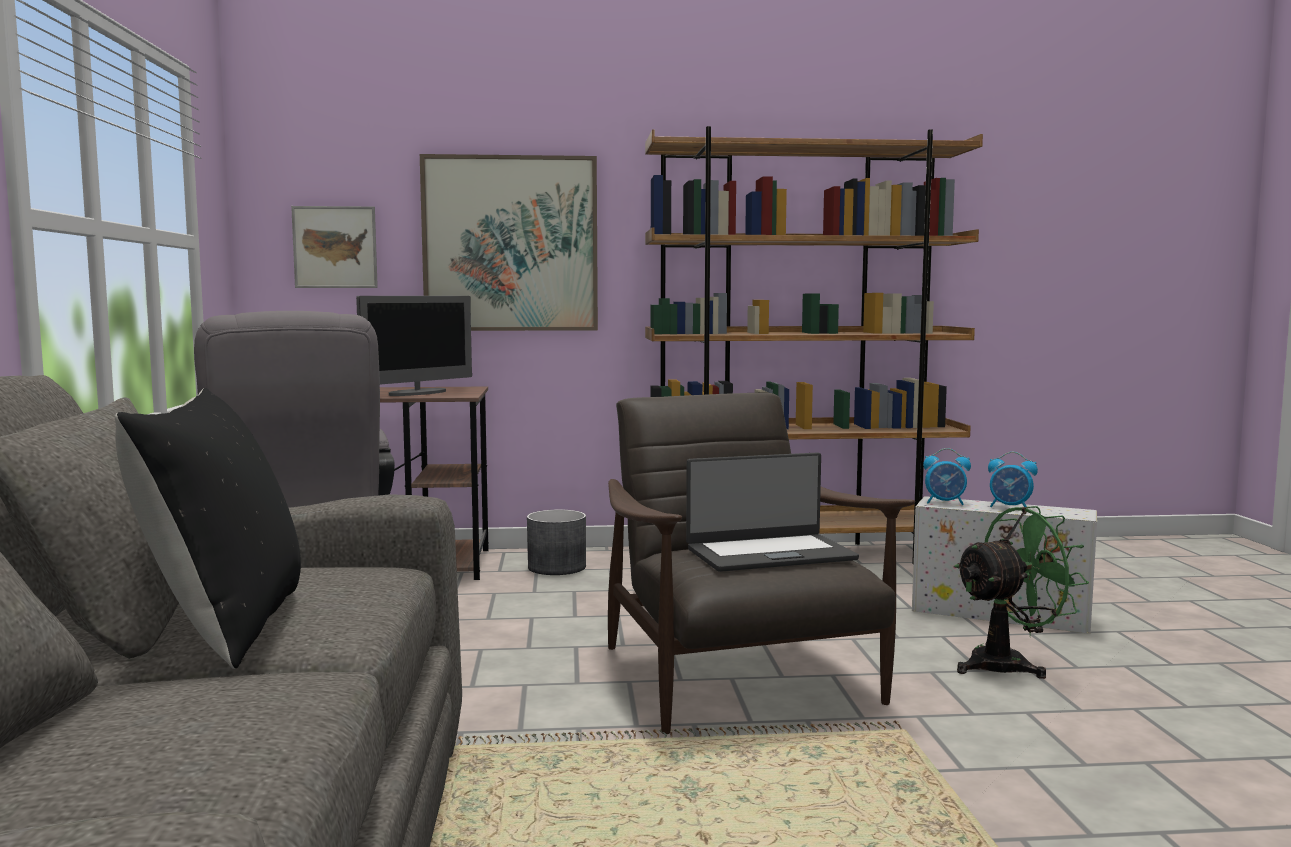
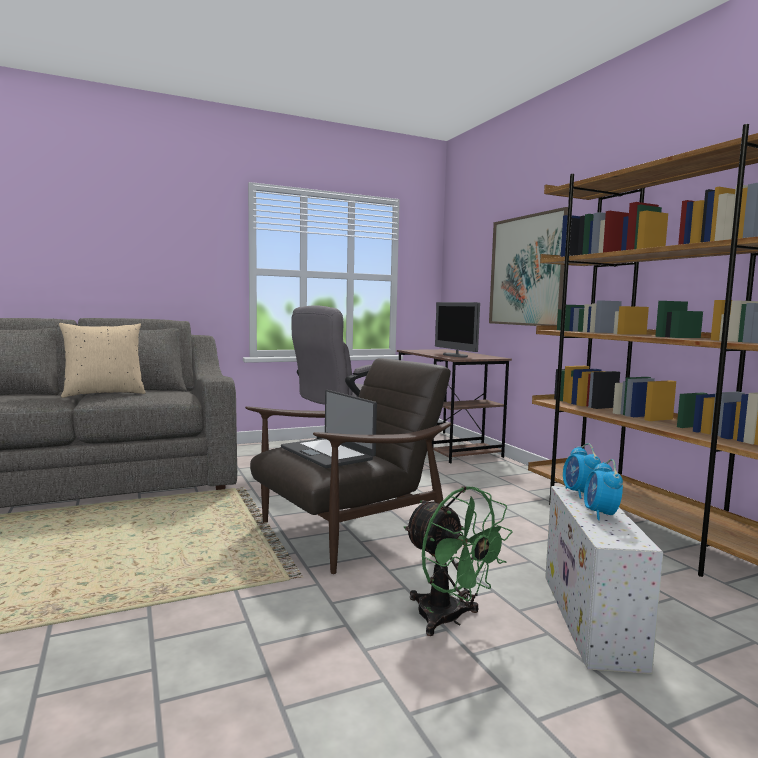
camera: 70 degrees right, 0 degrees up
black pillow [115,388,301,669] -> beige pillow [59,323,146,398]
picture [291,206,378,288] -> none
monitor [356,296,472,396] -> monitor turned 45 degrees clockwise [435,302,480,357]
grey planter [527,510,586,575] -> none

